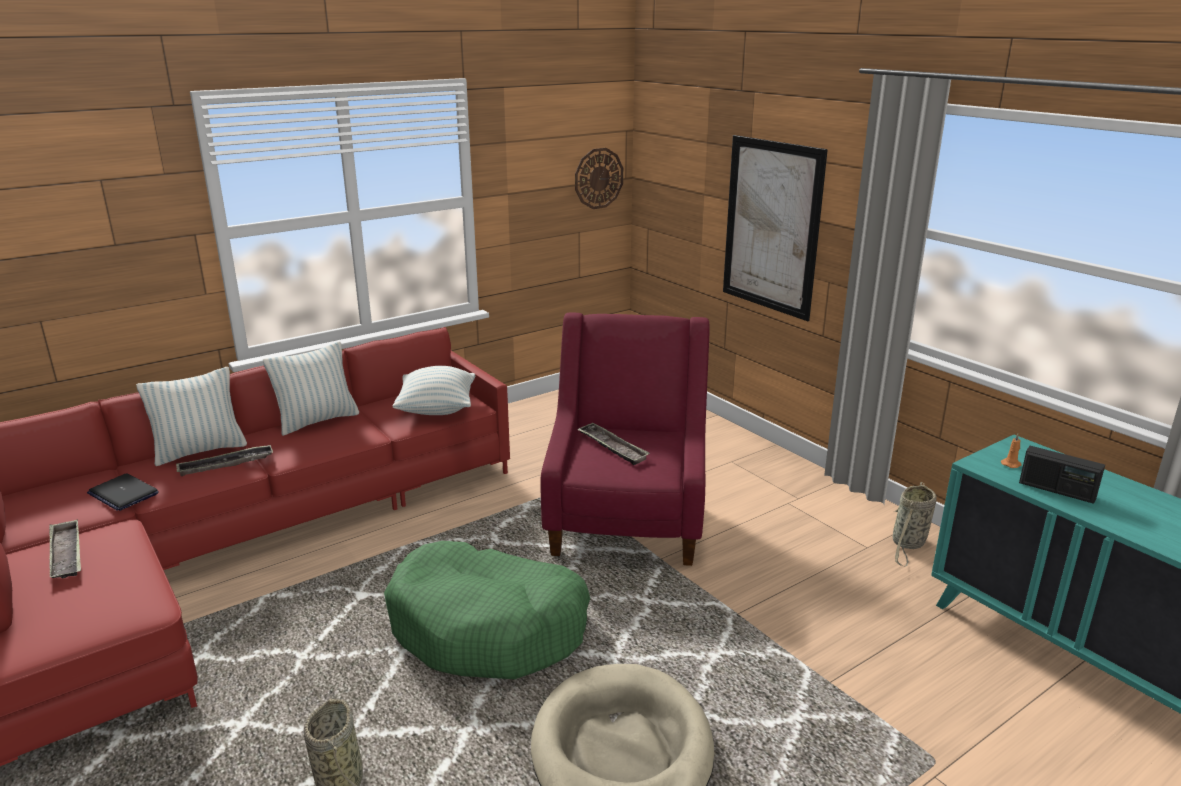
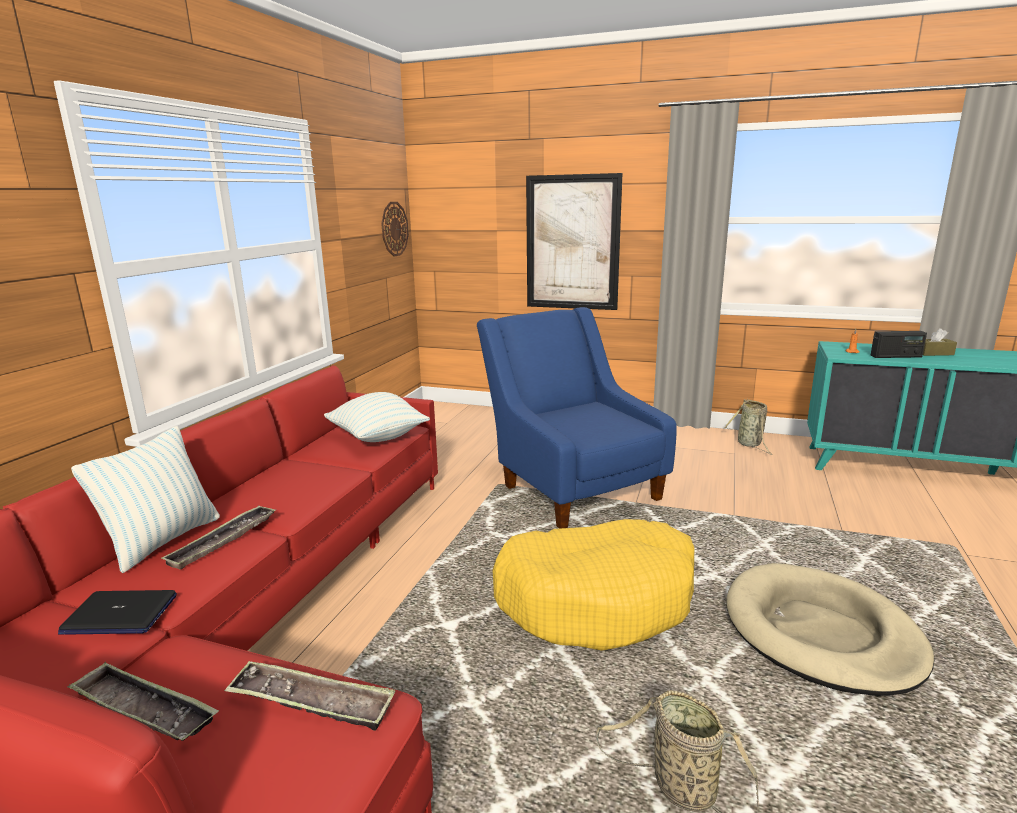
camera: 35 degrees left, 5 degrees down
pillow [263,341,359,436] -> none
green dog bed [384,541,590,679] -> yellow dog bed [492,519,694,651]
red armchair [541,313,710,566] -> blue armchair [477,307,677,529]
tray [577,422,650,465] -> tray moved to [224,661,395,730]
none -> brown tissue box [923,328,957,356]

